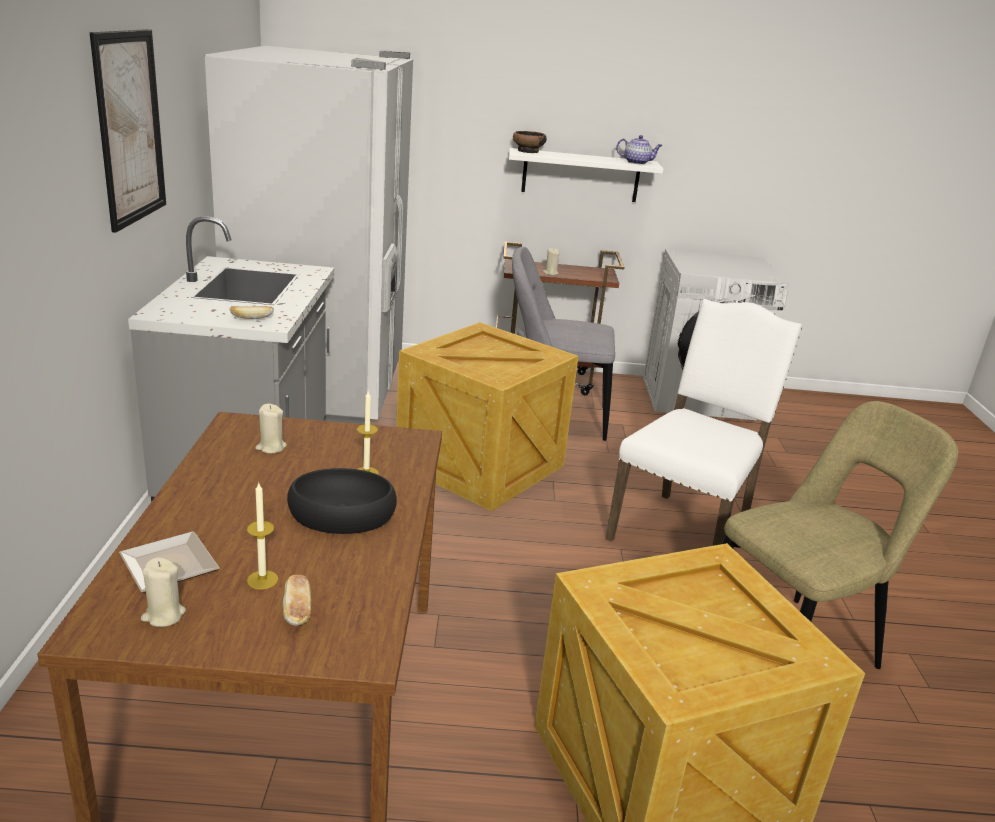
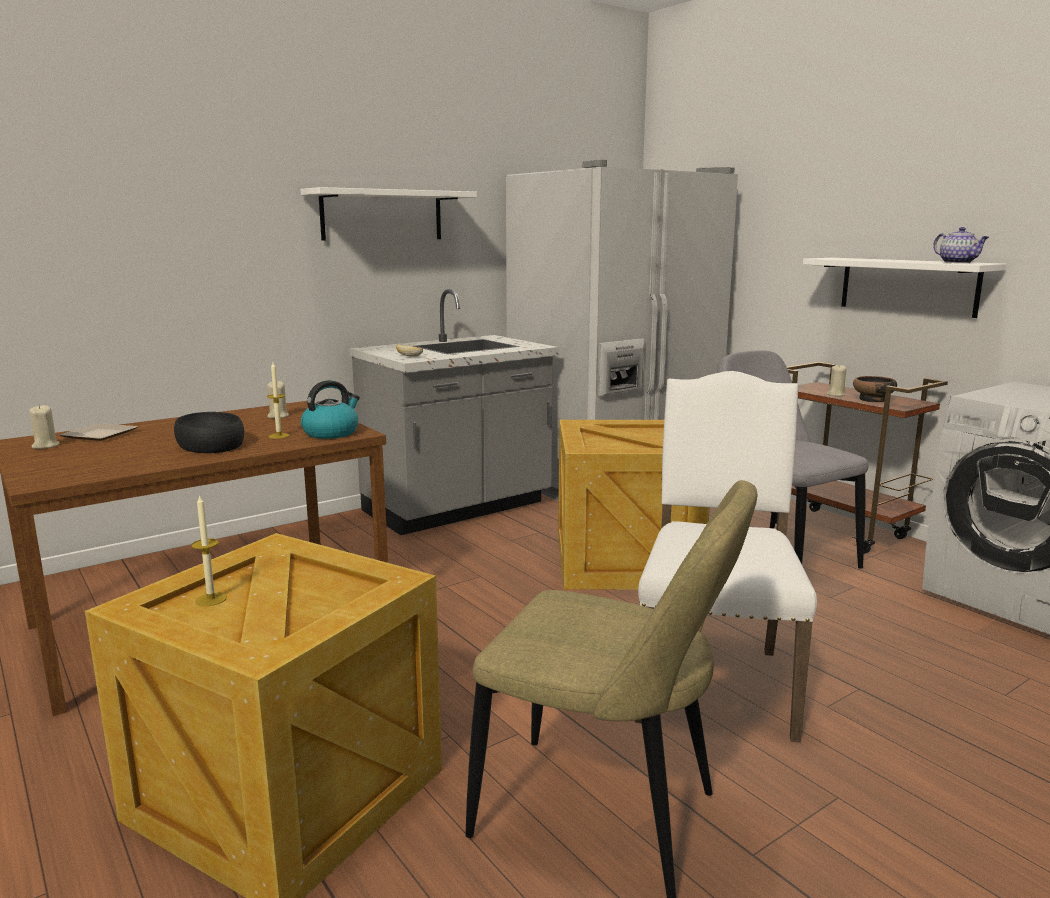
camera: 55 degrees right, 10 degrees down
picture [90,29,166,233] -> white shelf [300,187,477,241]
candle [247,482,278,590] -> candle moved to [191,494,227,606]
bread [283,575,311,626] -> none
bowl [513,131,547,153] -> bowl moved to [853,376,897,402]
white chair [605,299,802,546] -> white chair turned 75 degrees counterclockwise [635,371,817,743]
none -> kettle [301,380,360,439]

